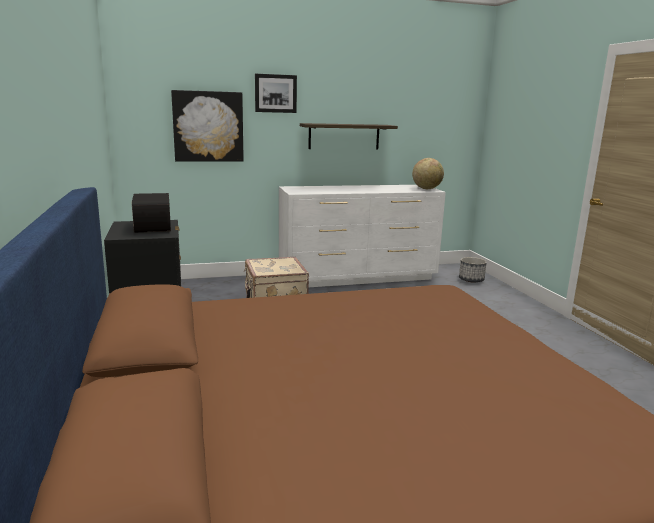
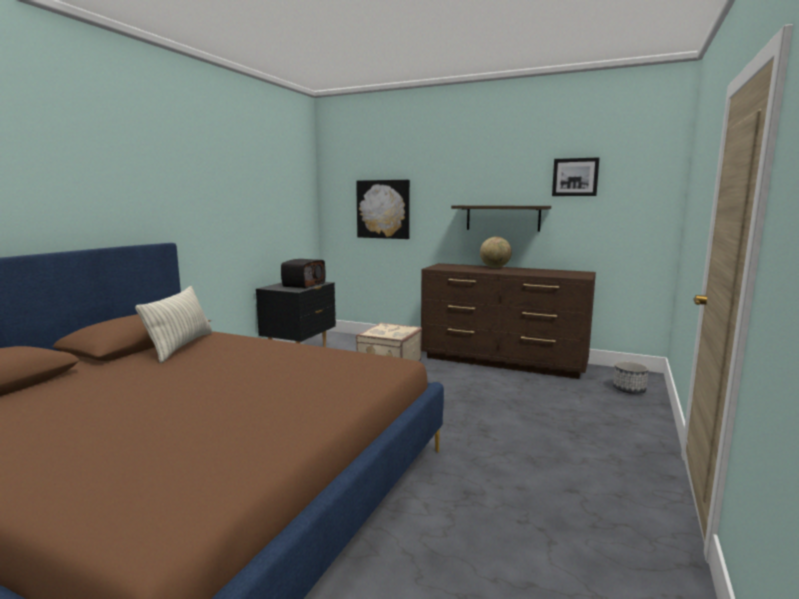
camera: 40 degrees right, 5 degrees down
picture [255,74,297,113] -> picture moved to [552,157,599,196]
white dresser [279,185,446,287] -> brown dresser [421,263,596,379]
globe [412,158,444,189] -> globe moved to [480,236,512,268]
none -> pillow [135,286,212,363]

